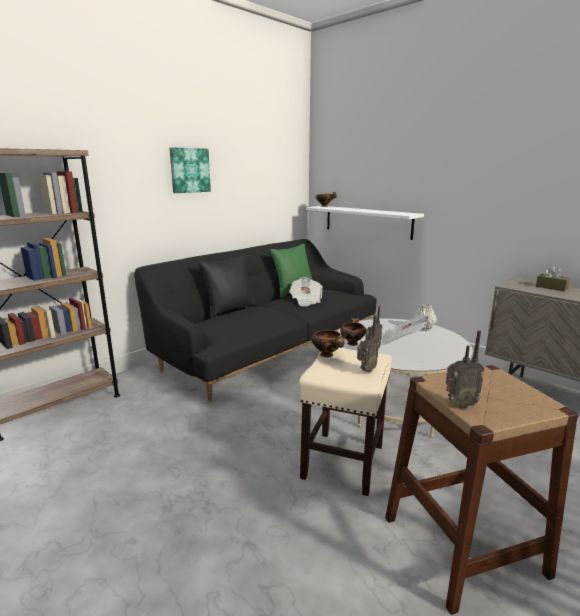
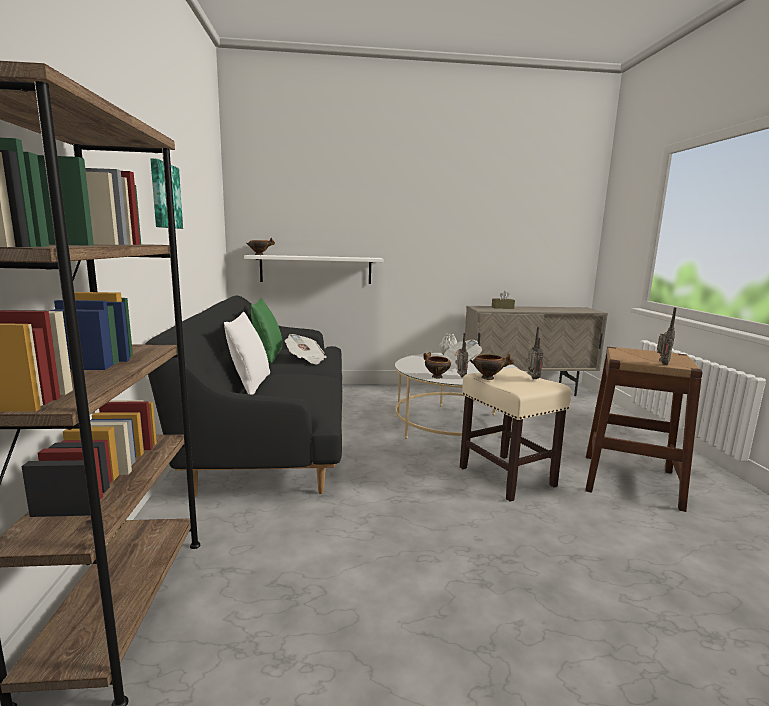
camera: 50 degrees left, 5 degrees down
black pillow [198,255,257,318] -> white pillow [224,312,270,395]

